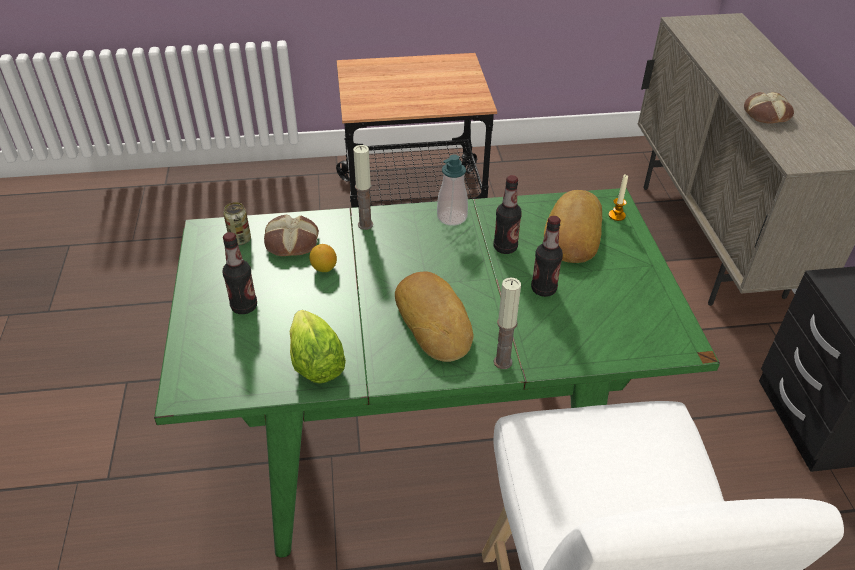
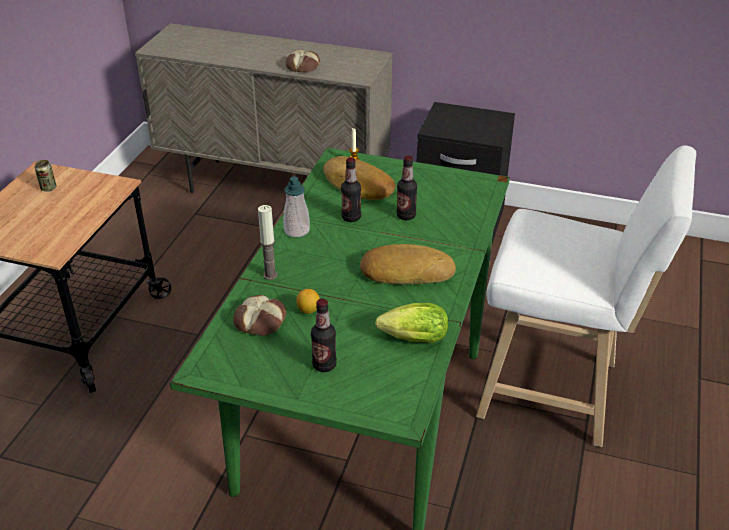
camera: 65 degrees left, 5 degrees down
can [223,202,251,245] -> can moved to [35,160,56,192]
candle [494,277,521,369] -> none

